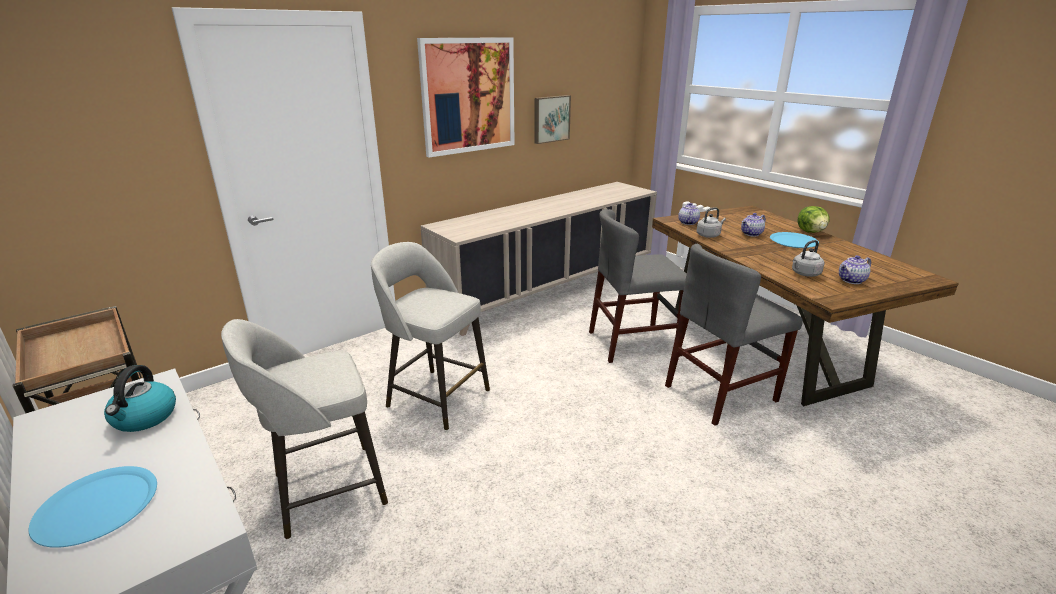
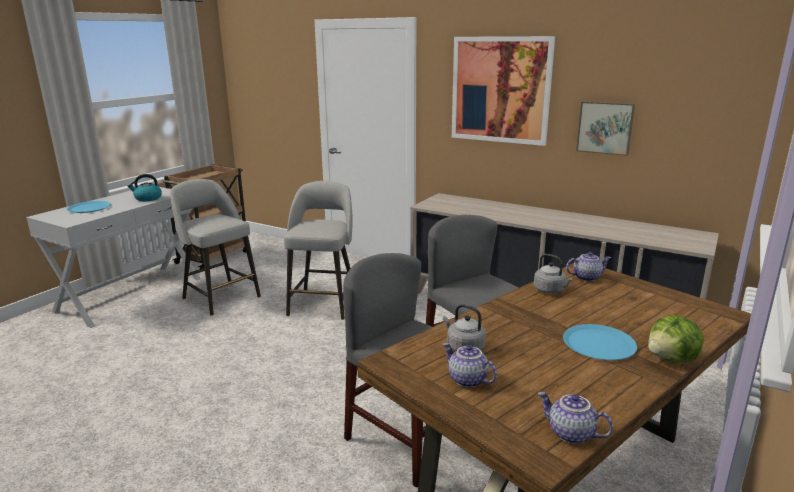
camera: 70 degrees right, 5 degrees down
teapot [741,213,766,237] -> teapot moved to [538,392,613,444]

